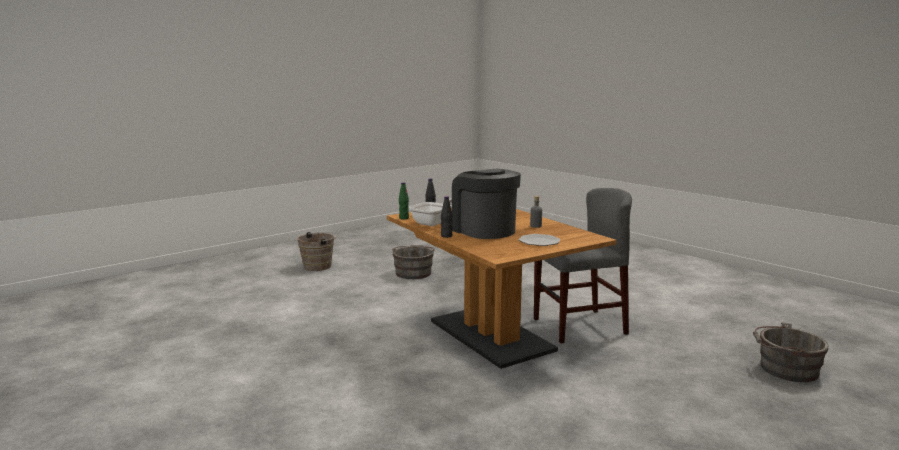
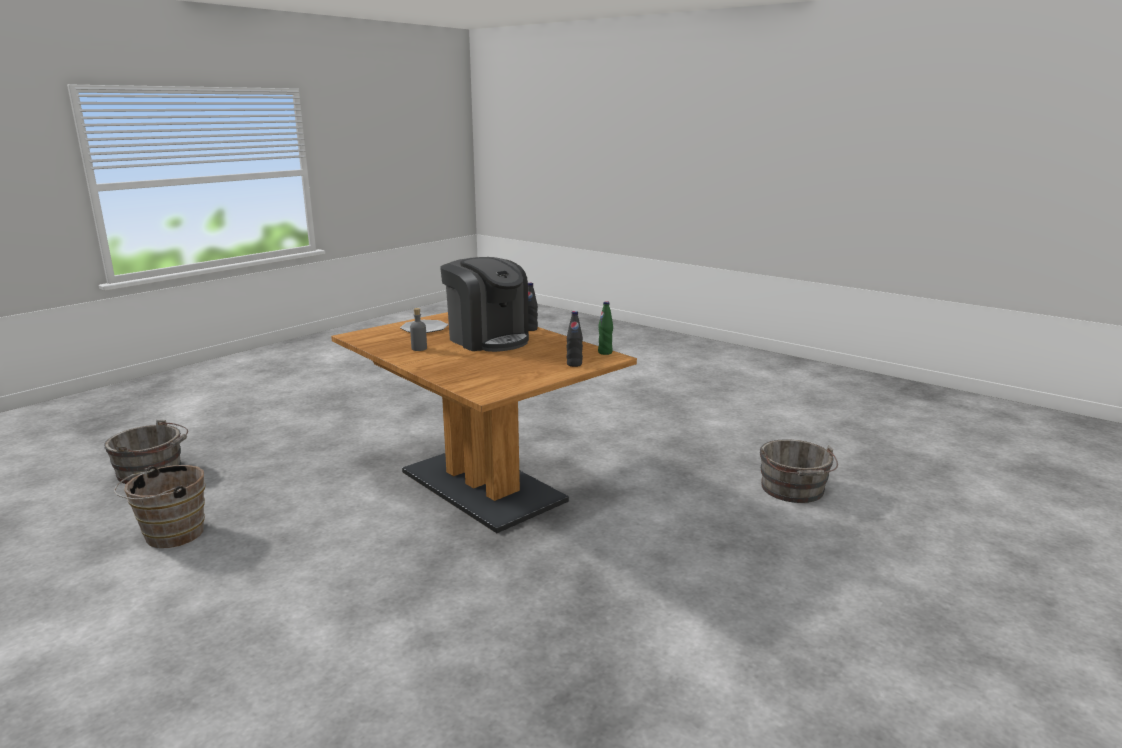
camera: 170 degrees right, 5 degrees up
brown bucket [298,232,338,271] -> brown bucket moved to [114,465,205,548]
grey bucket [392,245,435,279] -> grey bucket moved to [760,439,838,503]
frying pan [409,198,452,226] -> none
grey chair [534,188,632,344] -> none

